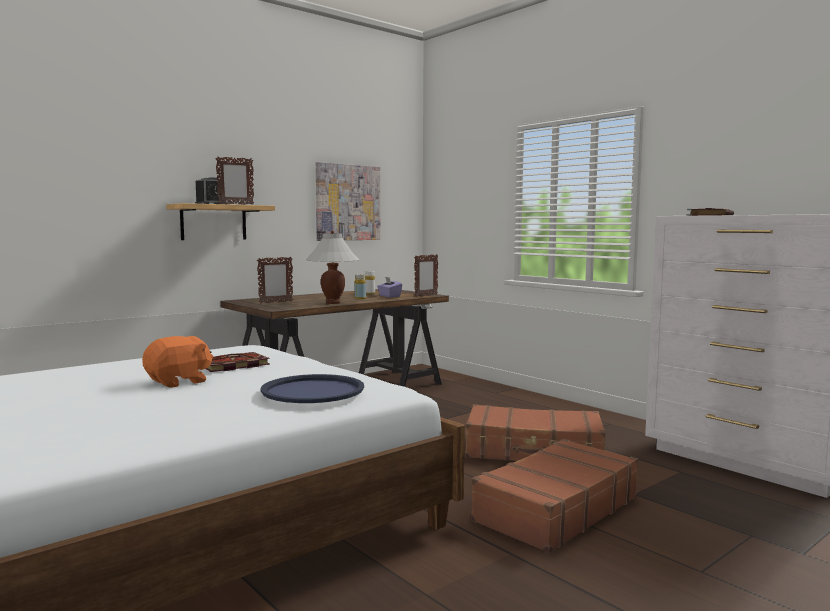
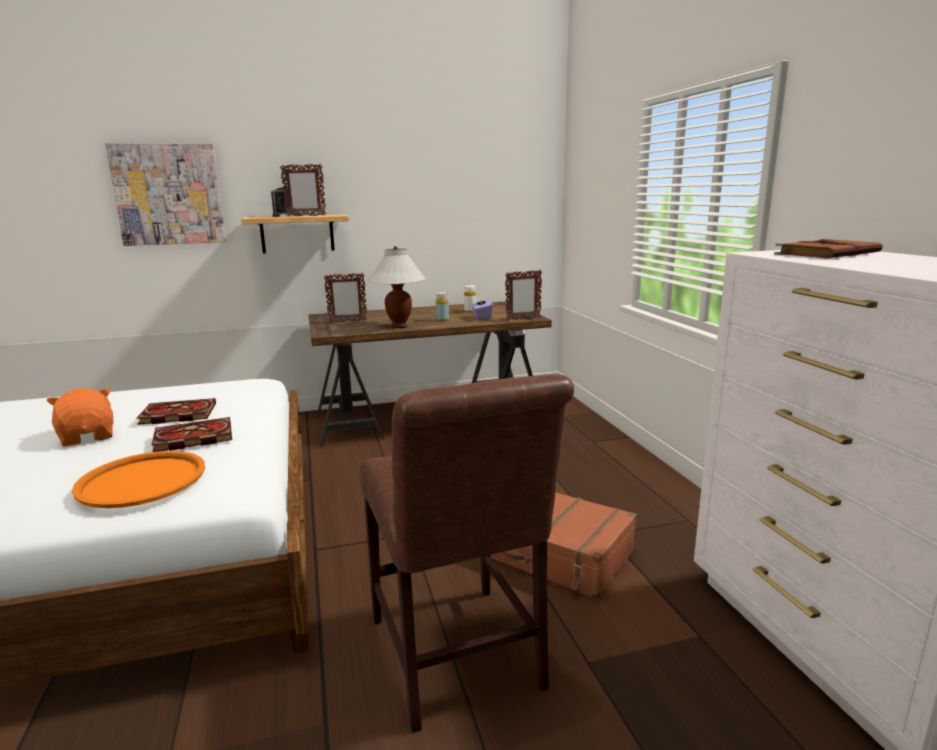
camera: 25 degrees right, 10 degrees up
orange plush toy [142,336,213,388] -> orange plush toy turned 105 degrees counterclockwise [47,388,114,446]
blue tray [260,374,364,403] -> orange tray [72,451,205,508]
picture [316,162,380,241] -> picture moved to [105,143,226,246]
brown suitcase [471,439,638,553] -> brown chair [360,374,574,733]
none -> book [151,417,232,452]

